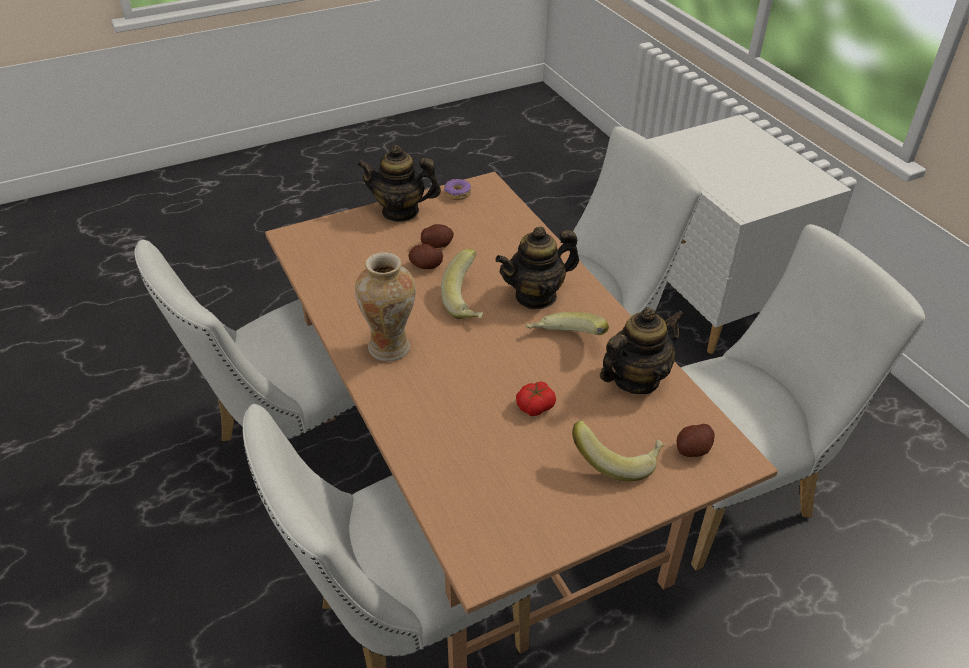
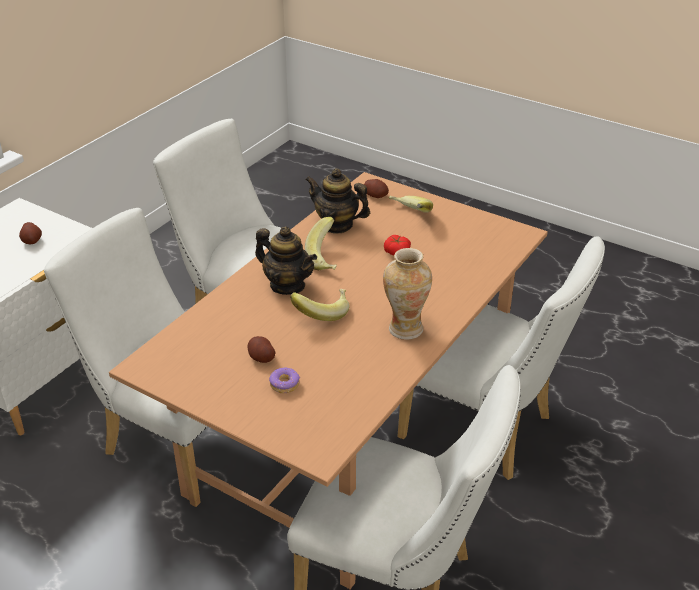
camera: 120 degrees left, 5 degrees down
teapot [357,145,441,222] -> none
potato [409,244,443,269] -> potato moved to [19,222,42,244]
donut [444,179,471,200] -> donut moved to [269,368,300,393]

